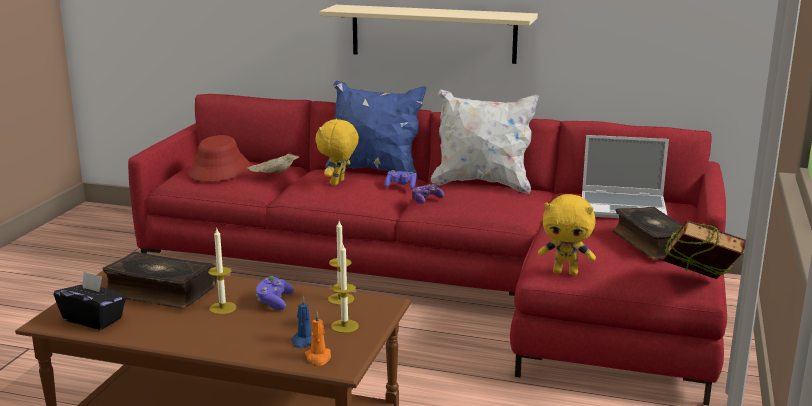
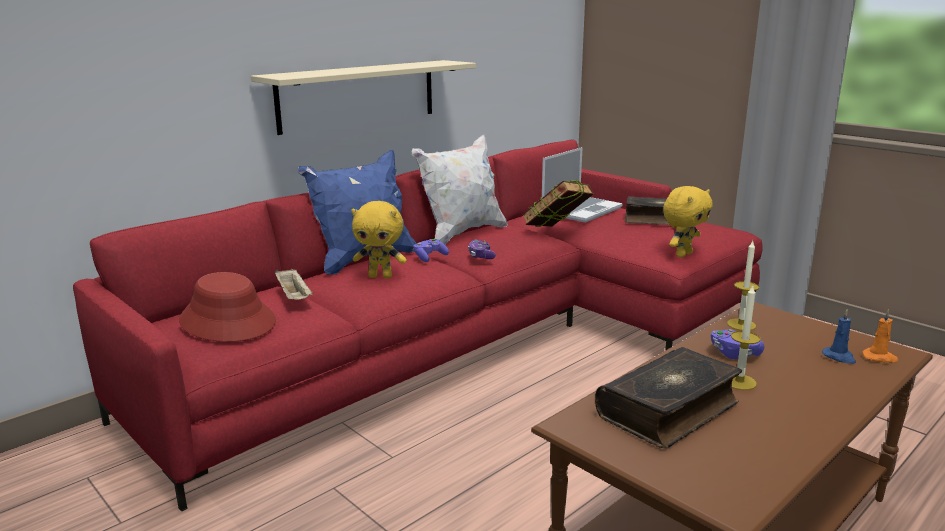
camera: 60 degrees left, 0 degrees up
black tissue box [54,271,127,330] -> none
yellow plush toy [315,119,359,186] -> yellow plush toy turned 45 degrees counterclockwise [351,201,407,279]
candle [331,244,359,333] -> none
book [663,220,746,279] -> book moved to [521,180,594,227]

